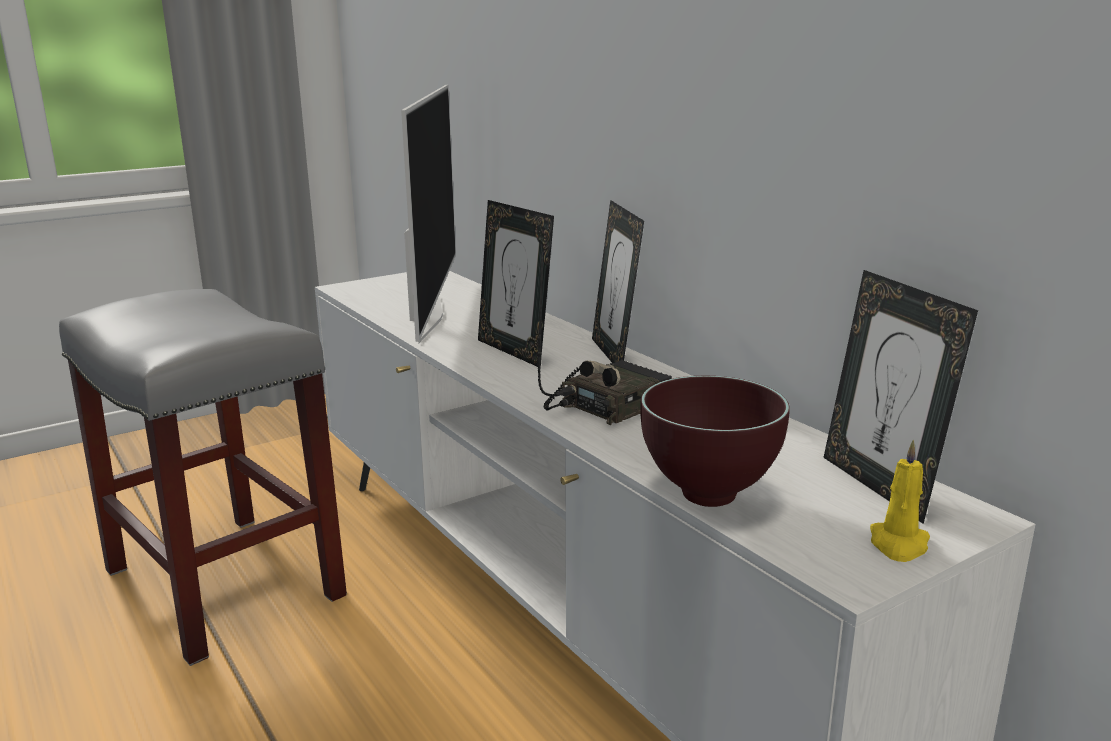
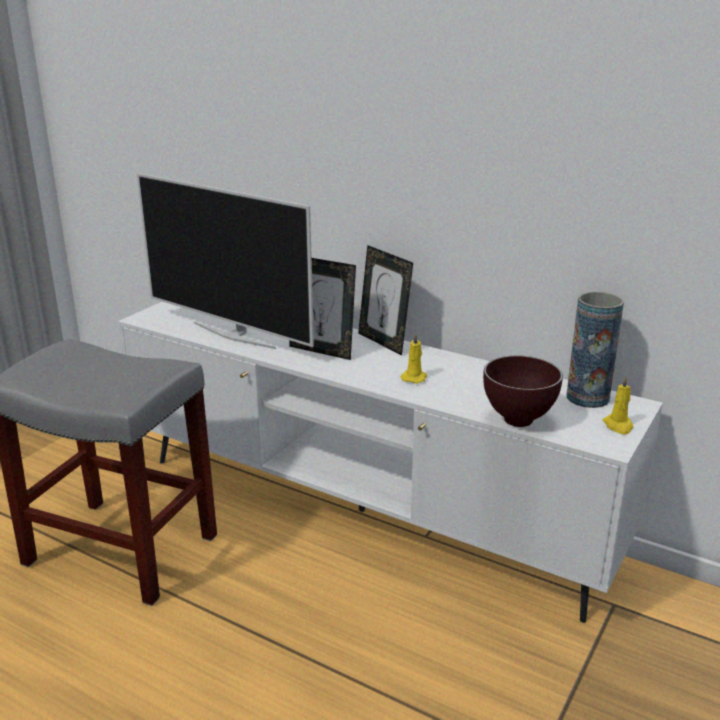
camera: 25 degrees left, 5 degrees up
television [401,85,456,343] -> television turned 150 degrees clockwise [137,173,314,349]
radio [537,252,672,425] -> yellow candle [401,333,427,383]
picture frame [823,270,978,524] -> vase [567,292,624,408]

